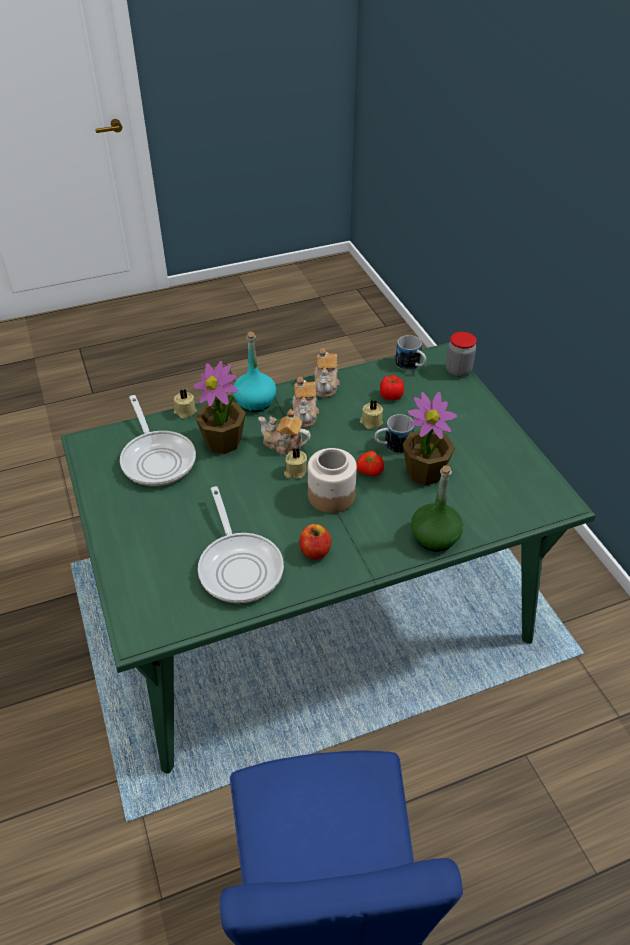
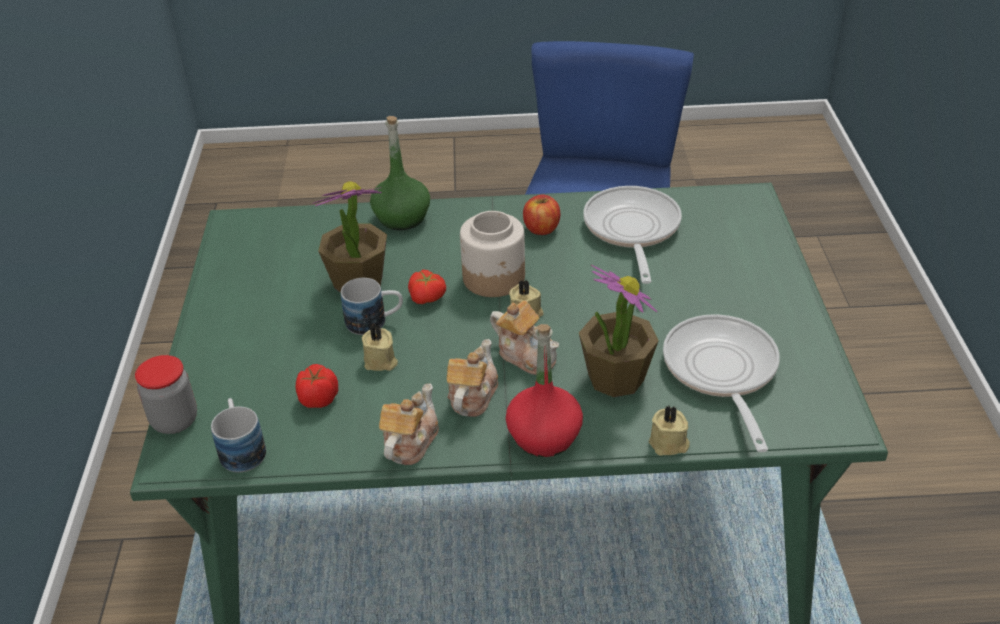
camera: 160 degrees left, 5 degrees down
turquoise bottle [233,331,276,412] -> red bottle [506,324,583,457]

